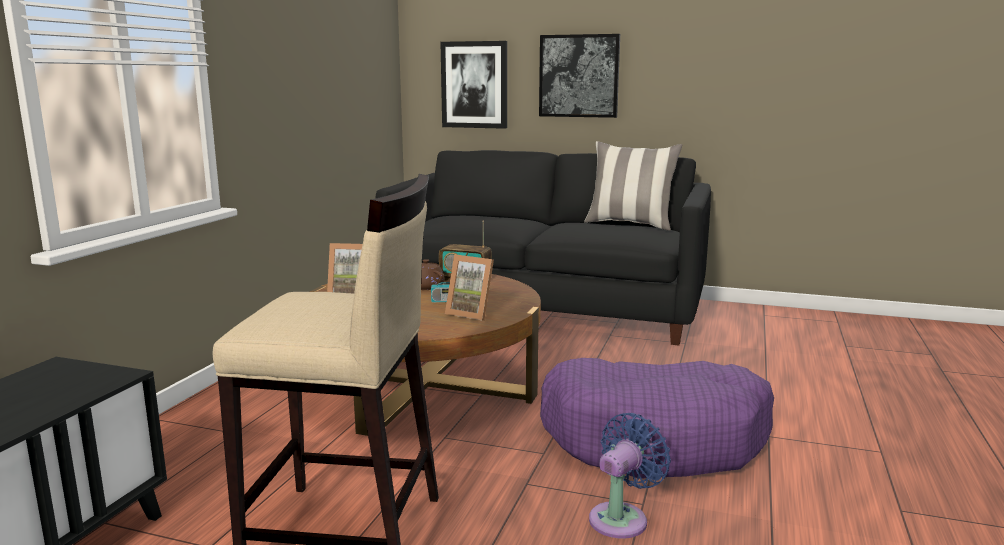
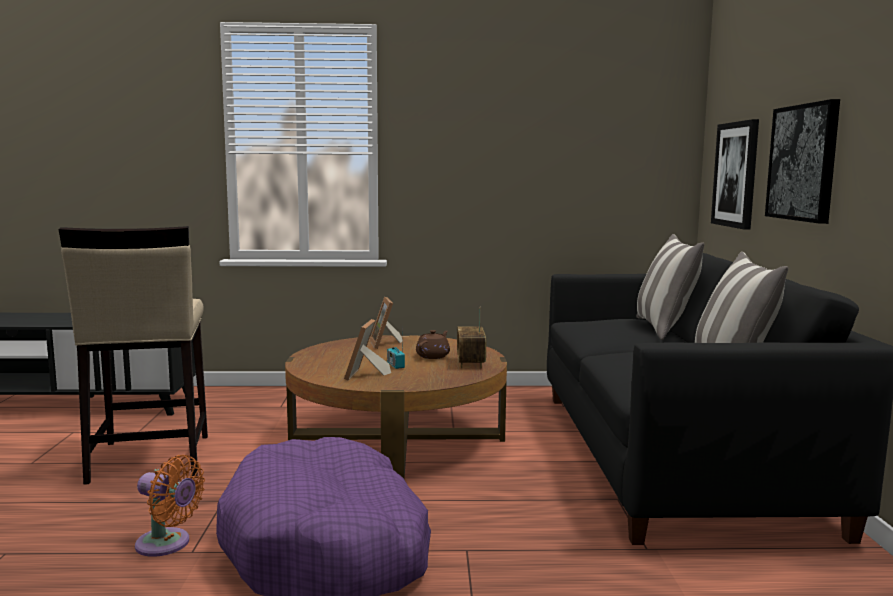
camera: 70 degrees right, 5 degrees down
blue fan [589,413,671,538] -> orange fan [135,455,205,557]
none -> pillow [637,234,704,340]

